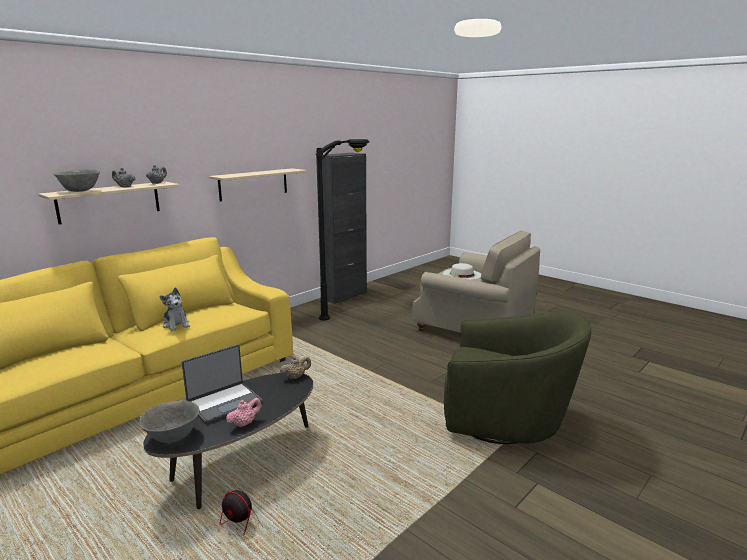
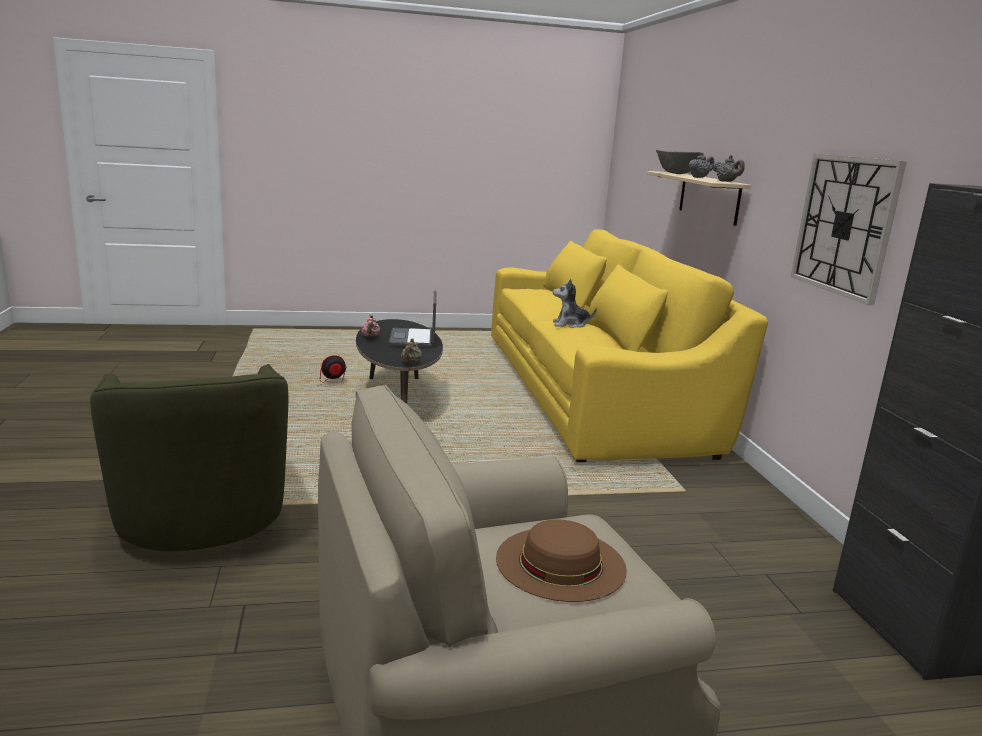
camera: 125 degrees right, 0 degrees up
grey bowl [139,401,199,443] -> none
beige shelf [209,168,307,201] -> wall clock [791,154,907,305]
black floor lamp [316,139,369,321] -> none
white hat [443,263,481,280] -> brown hat [496,520,627,602]
green armchair [444,310,591,444] -> green armchair turned 75 degrees counterclockwise [90,364,288,551]

